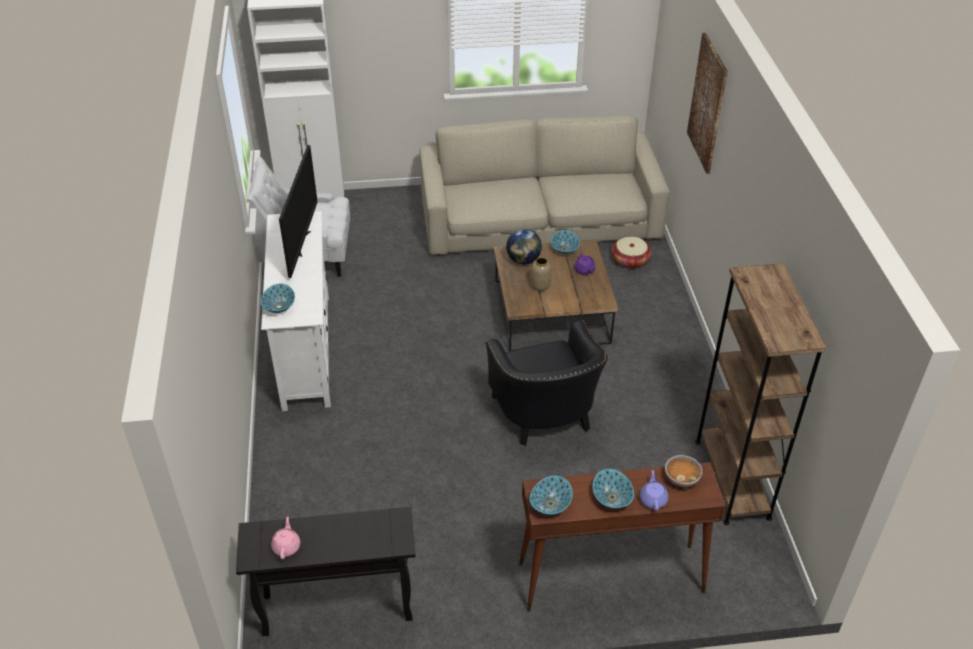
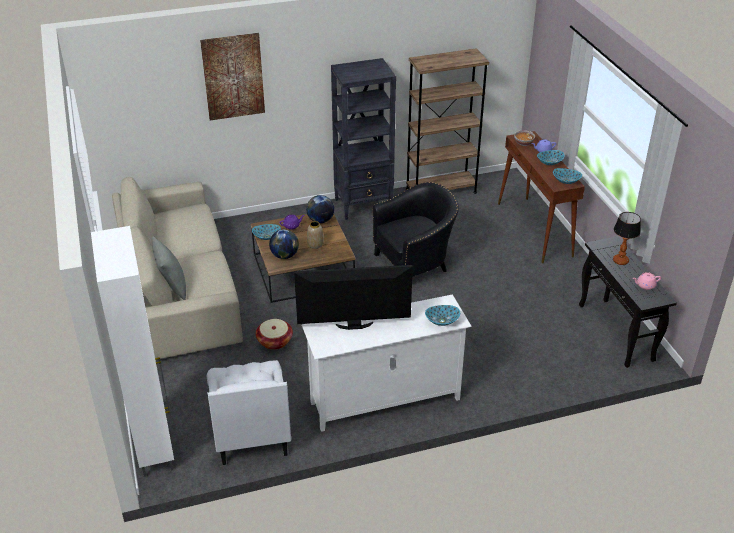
camera: 100 degrees left, 5 degrees down
basket [611,237,651,269] -> basket moved to [256,319,293,350]
none -> grey pillow [152,236,186,300]
none -> globe [306,195,334,223]
none -> black bookcase [331,58,396,220]
none -> table lamp [613,212,641,265]

